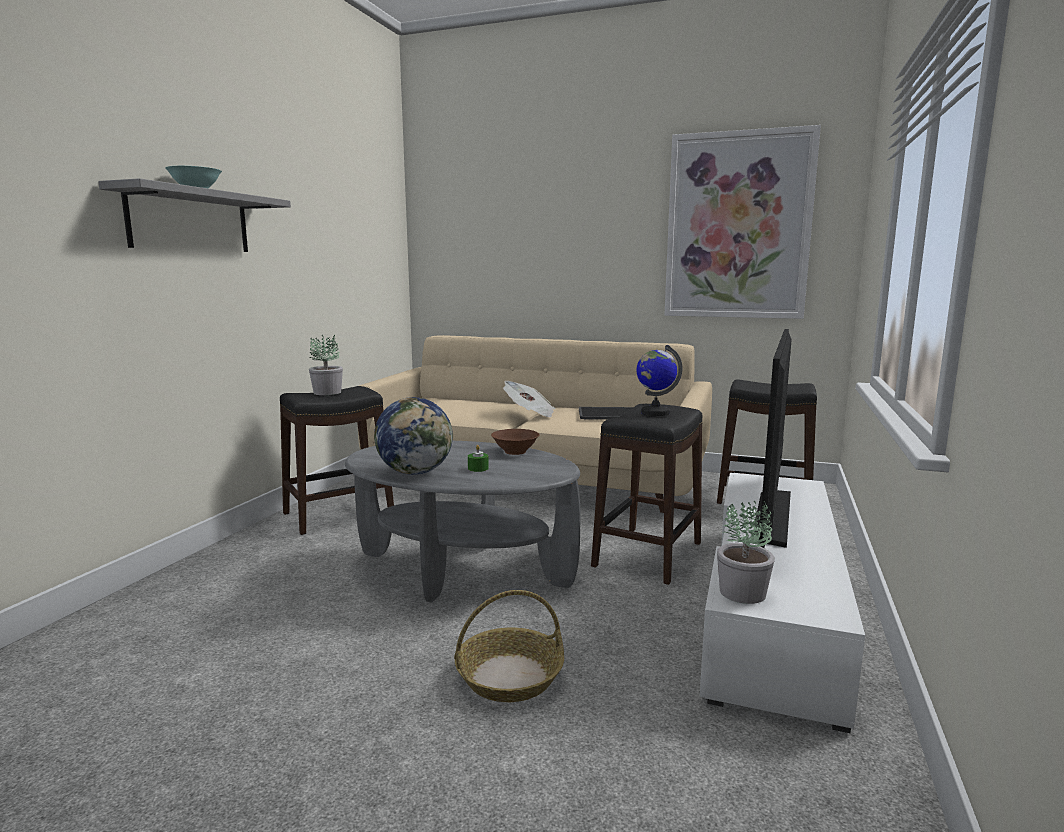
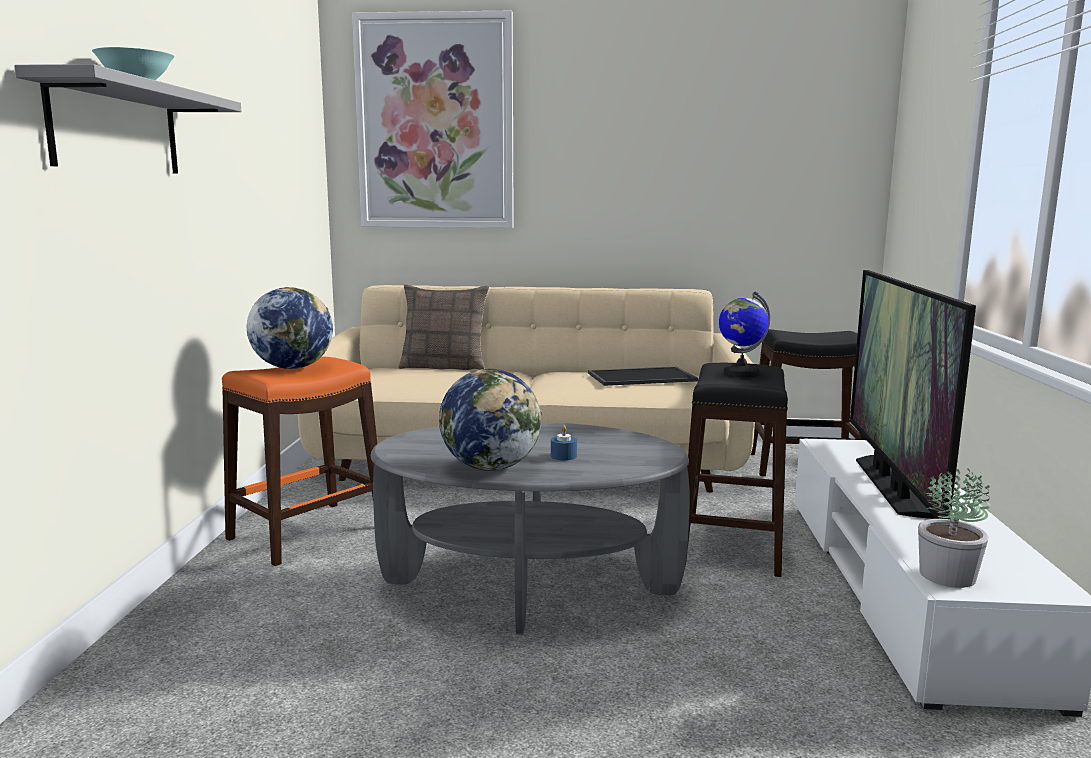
camera: 15 degrees left, 0 degrees up
black stool [280,386,394,535] -> orange stool [222,357,377,566]
potted plant [309,335,343,395] -> globe [247,287,333,369]
basket [454,590,564,702] -> none
green candle [468,445,489,472] -> blue candle [551,426,577,460]
brown bowl [491,429,539,455] -> none
newspaper [503,381,555,417] -> none
picture [664,125,821,319] -> picture moved to [352,11,514,228]
none -> pillow [399,284,489,370]

